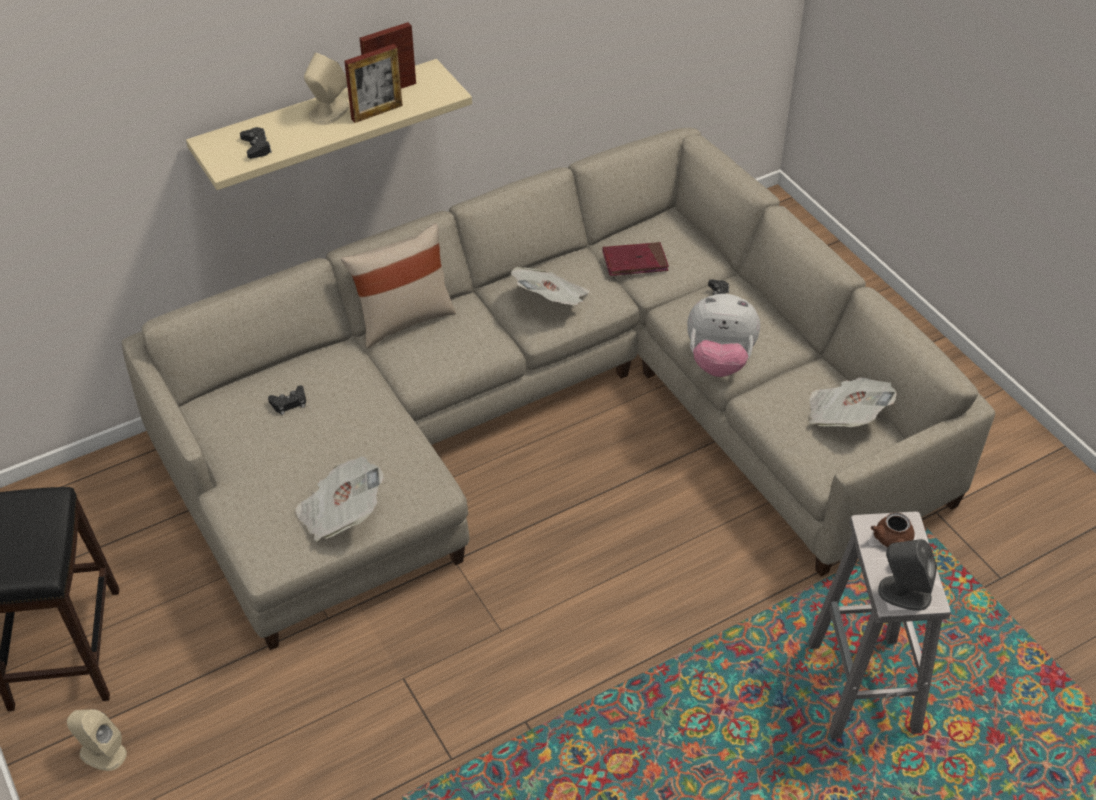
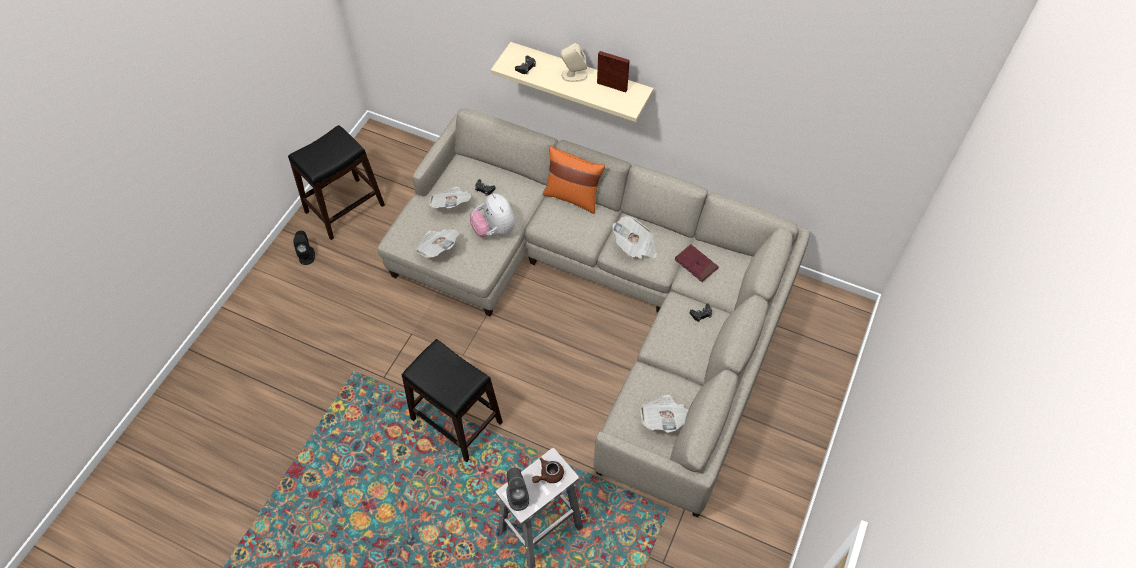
camera: 55 degrees right, 10 degrees up
beige speaker [67,709,127,771] -> black speaker [293,231,315,265]
beige pillow [341,223,456,349] -> orange pillow [542,146,605,214]
picture frame [344,44,403,123] -> none
plush toy [687,294,760,377] -> plush toy moved to [470,193,515,237]
none -> black stool [402,339,503,462]
none -> newspaper [429,186,472,208]

